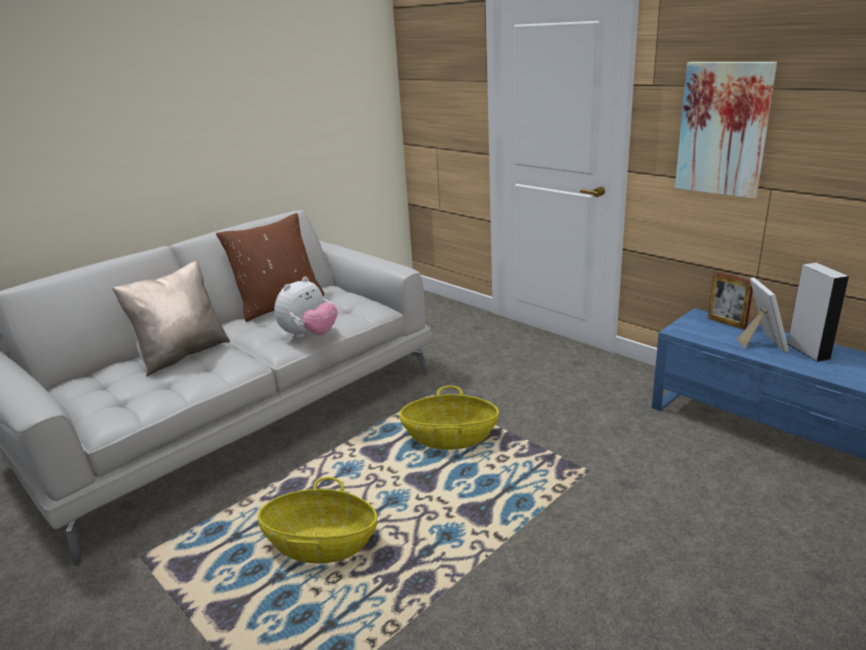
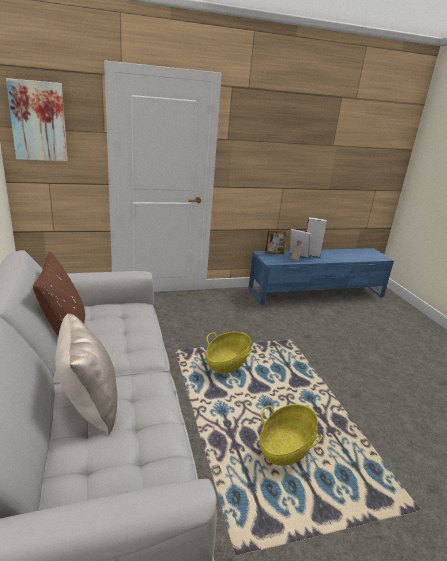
camera: 65 degrees left, 0 degrees up
plush toy [274,277,337,338] -> none
picture [675,62,777,199] -> picture moved to [6,78,68,161]

